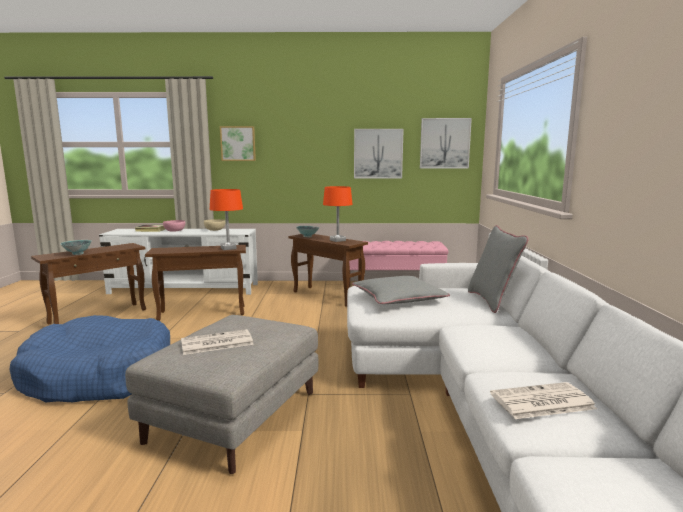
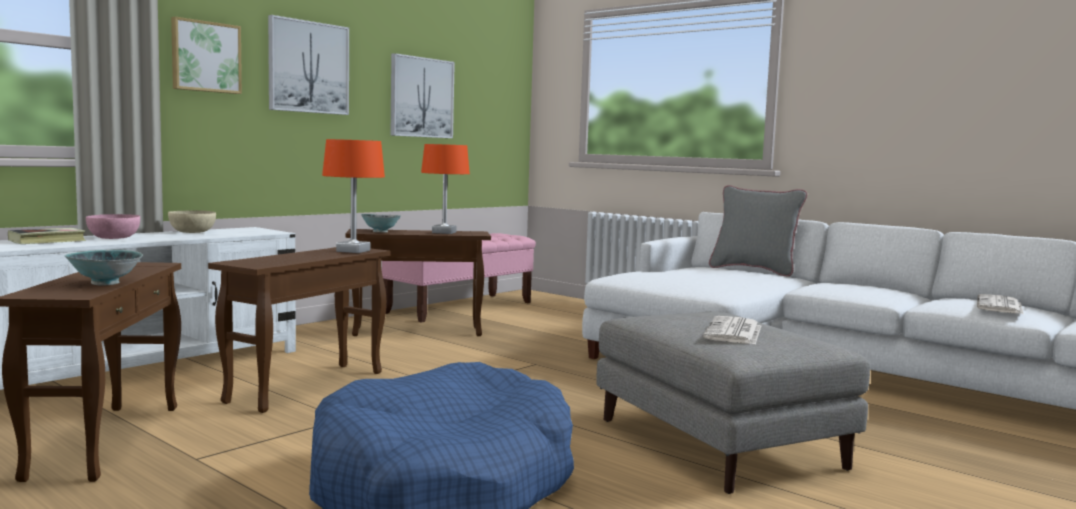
camera: 50 degrees left, 5 degrees down
grey pillow [352,276,450,304] -> none
picture [420,118,472,168] -> picture moved to [268,15,349,115]

